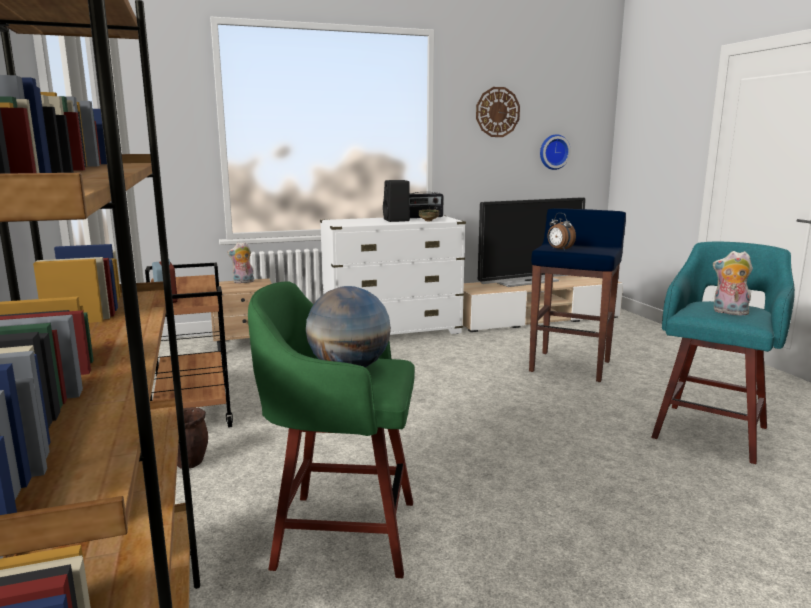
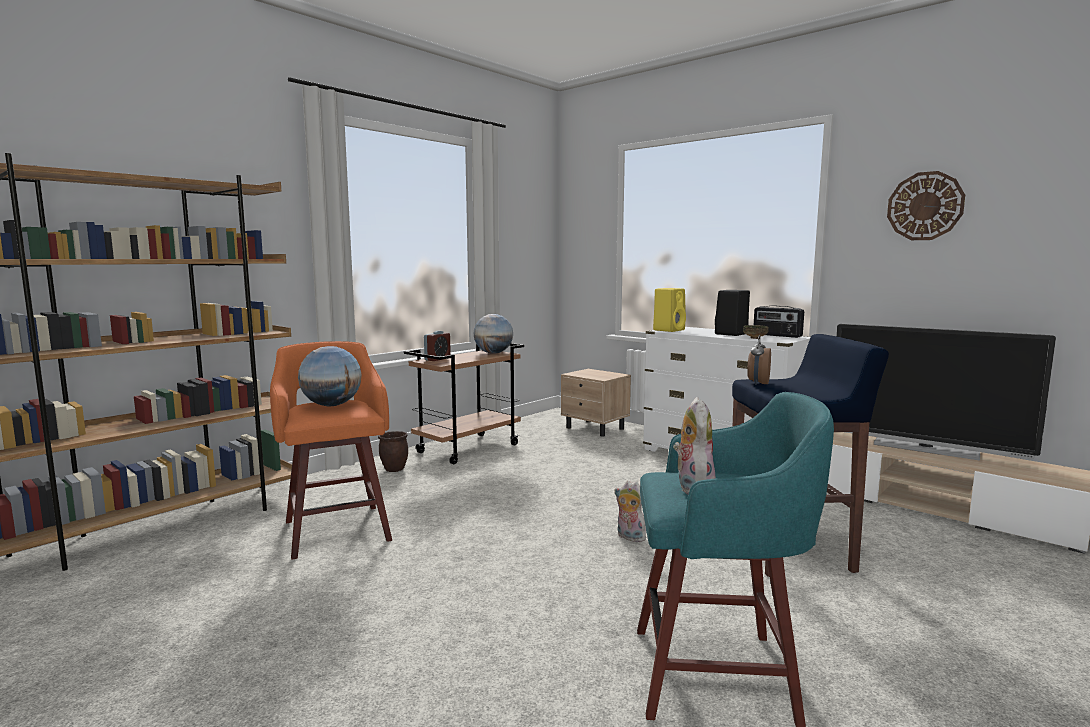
camera: 60 degrees right, 5 degrees down
plush toy [227,242,254,283] -> plush toy moved to [614,481,646,542]
green stool [248,281,415,578] -> orange stool [270,341,392,560]
wall clock [540,134,571,170] -> none
none -> globe [474,314,513,354]
none -> yellow speaker [653,288,686,332]

